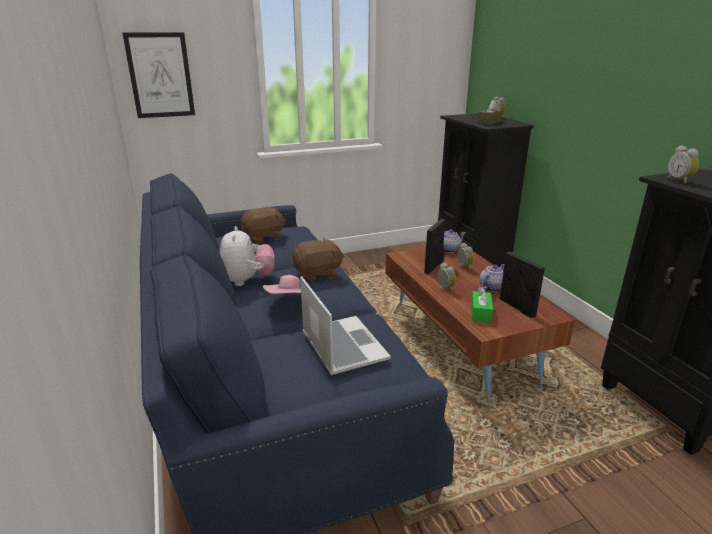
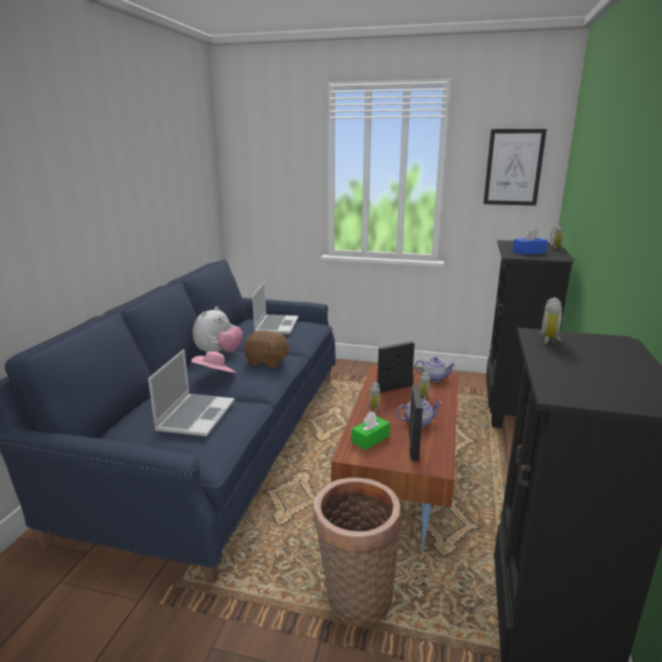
camera: 35 degrees right, 5 degrees down
picture [123,32,195,118] -> picture moved to [483,129,547,206]
brown plush toy [241,207,286,243] -> laptop [252,282,299,334]
brown tissue box [478,100,502,125] -> blue tissue box [512,228,548,255]
none -> basket [313,478,401,626]

